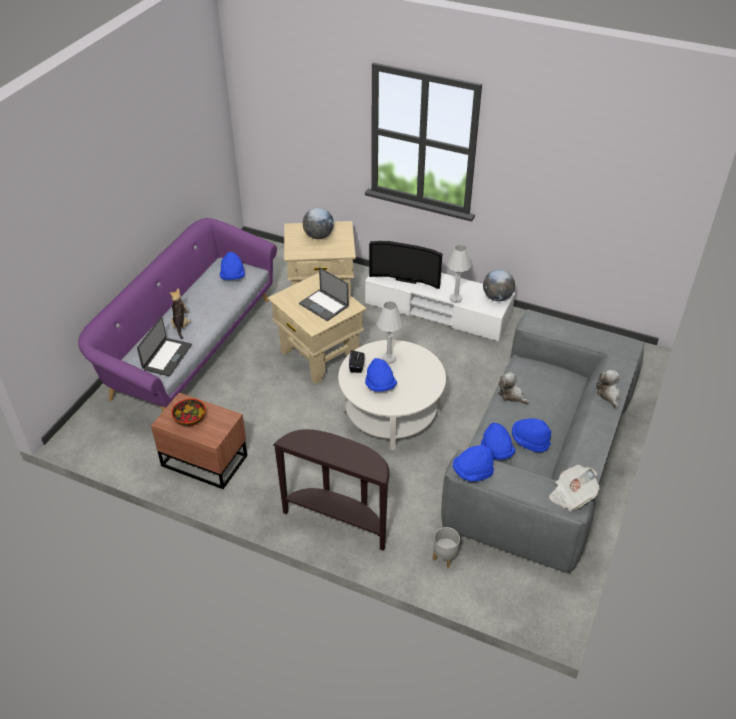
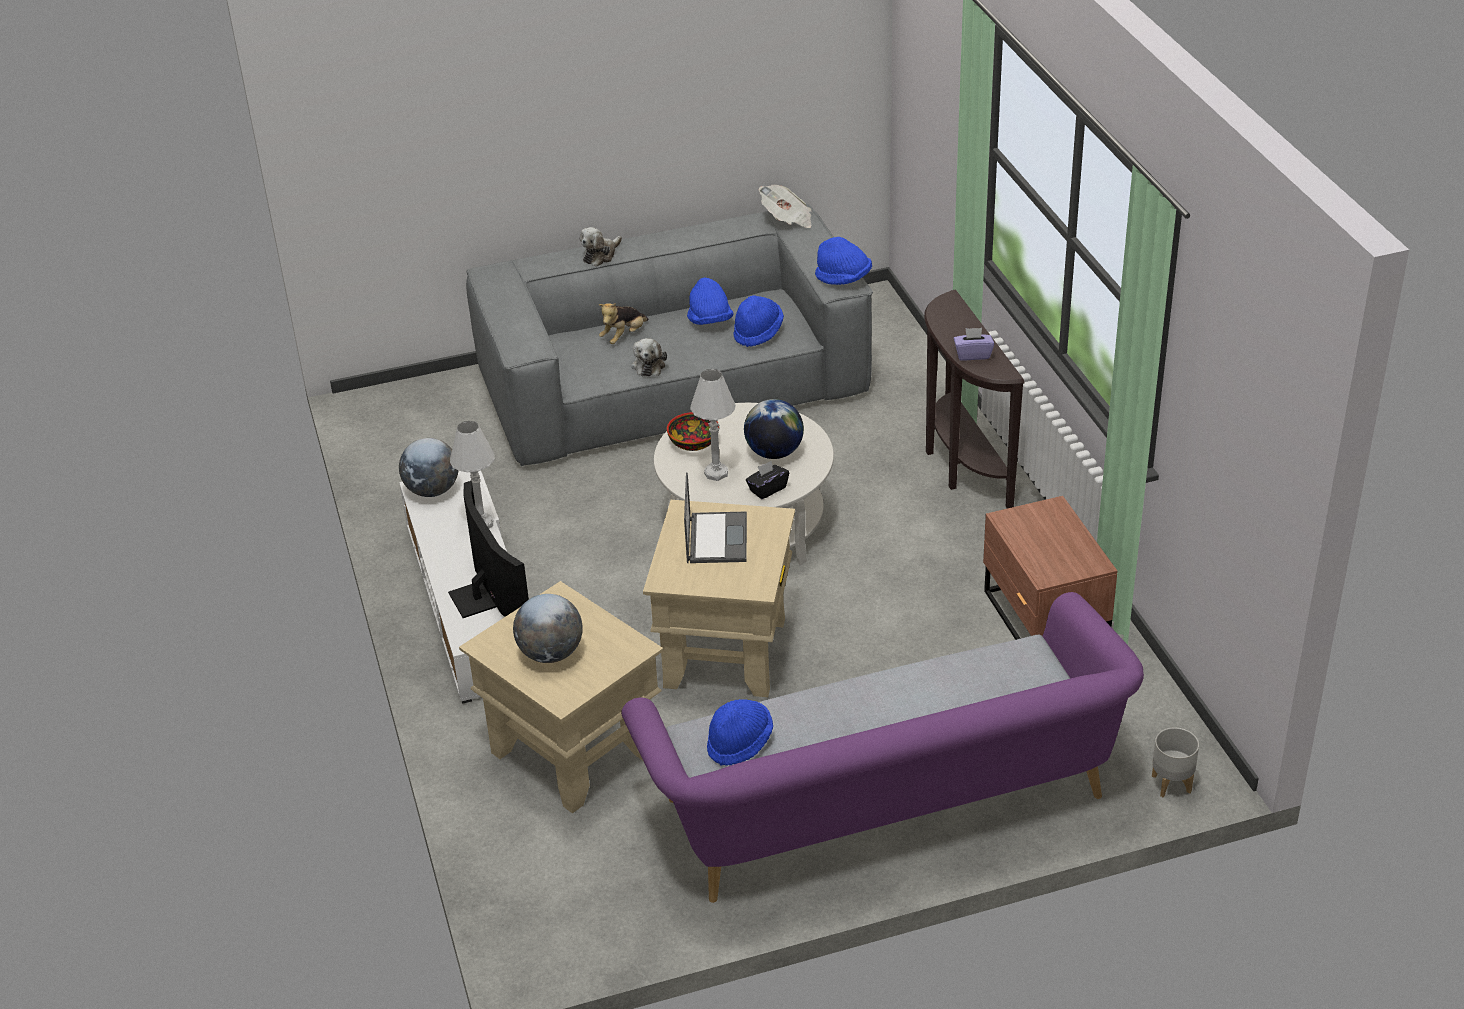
camera: 130 degrees left, 5 degrees down
laptop [137,317,192,376] -> none
plush toy [170,288,191,340] -> plush toy moved to [599,303,649,344]
bowl [172,399,206,426] -> bowl moved to [667,412,719,451]
blue hat [365,358,397,392] -> globe [744,399,804,459]
grey planter [433,527,460,568] -> grey planter moved to [1152,727,1199,797]
none -> purple tissue box [954,328,994,361]

